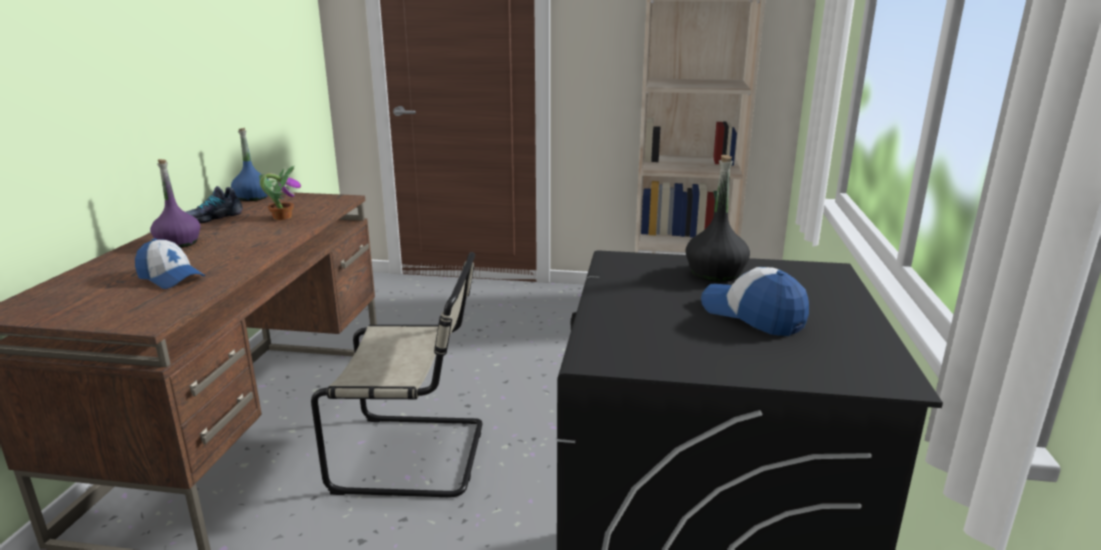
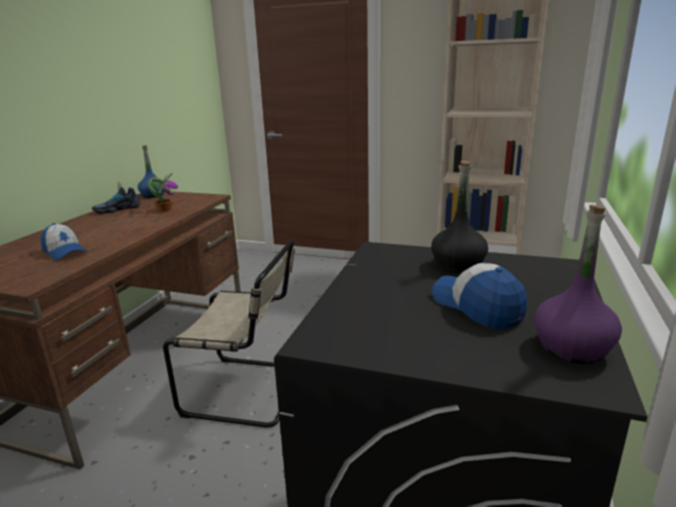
camera: 10 degrees right, 0 degrees up
purple bottle [150,159,200,248] -> purple bottle moved to [534,204,622,364]

